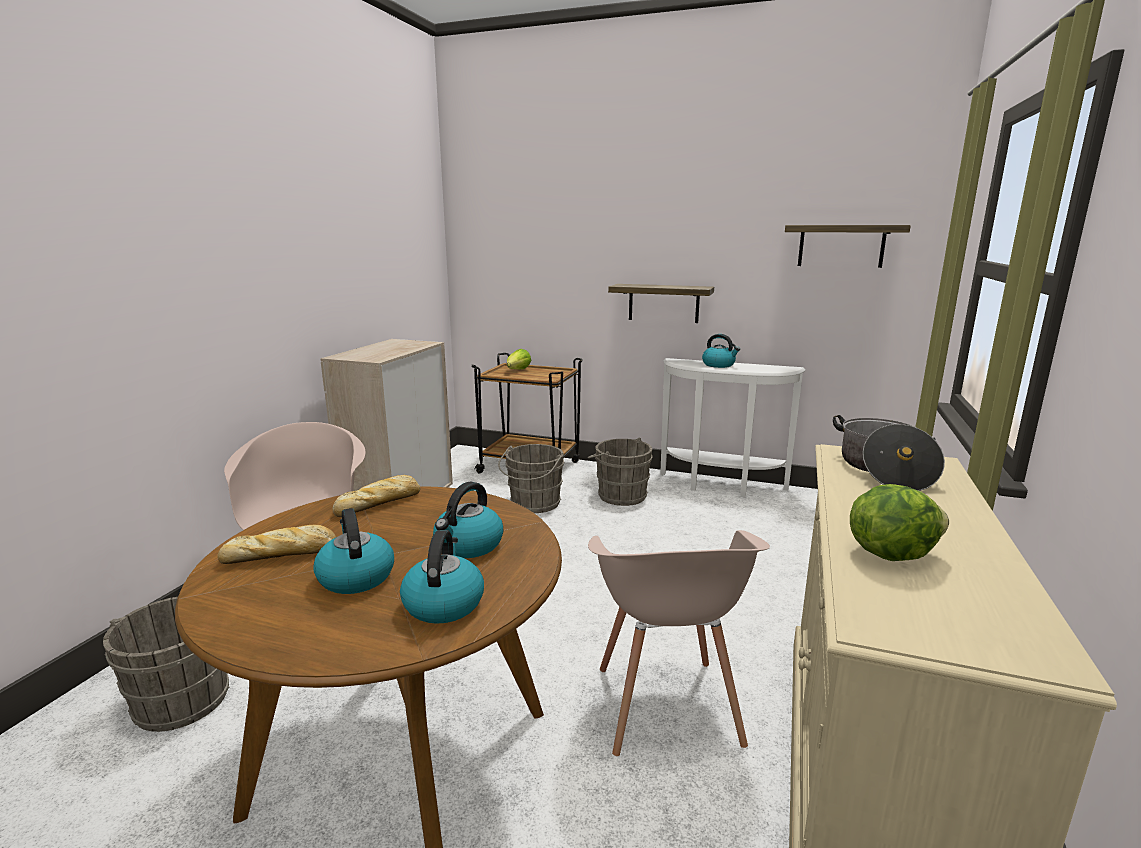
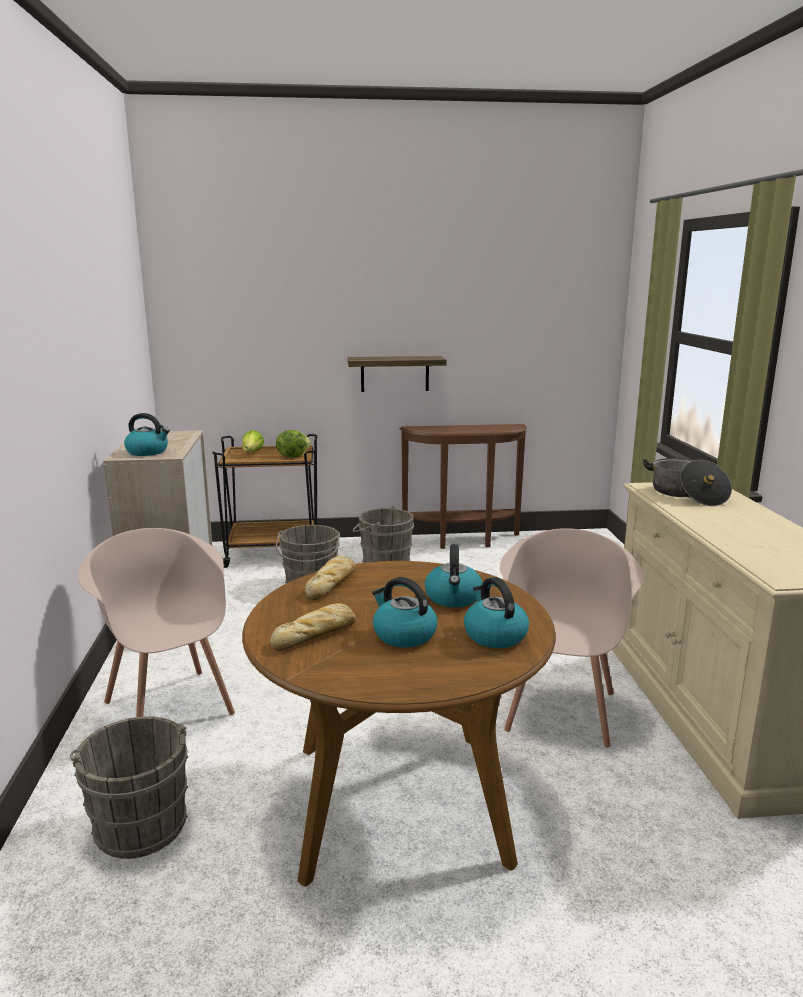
camera: 25 degrees left, 0 degrees up
beige chair [588,530,770,756] -> beige chair turned 135 degrees counterclockwise [500,528,643,747]
white console table [660,358,805,497] -> brown console table [400,424,527,549]
kettle [702,334,740,368] -> kettle moved to [124,413,170,456]
shelf [785,225,911,268] -> none
lettuce [850,484,949,561] -> lettuce moved to [276,430,311,458]

